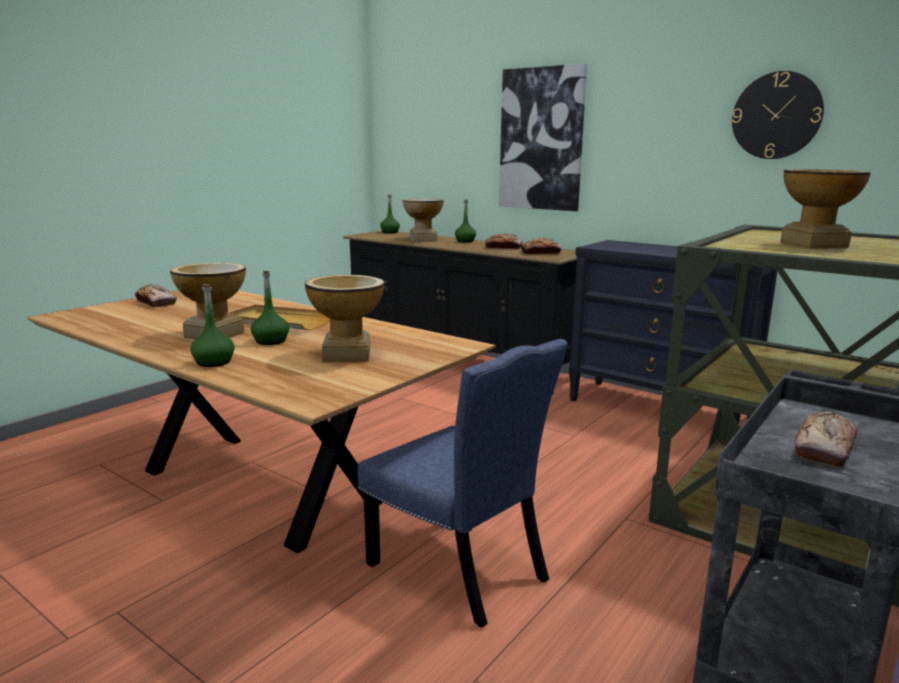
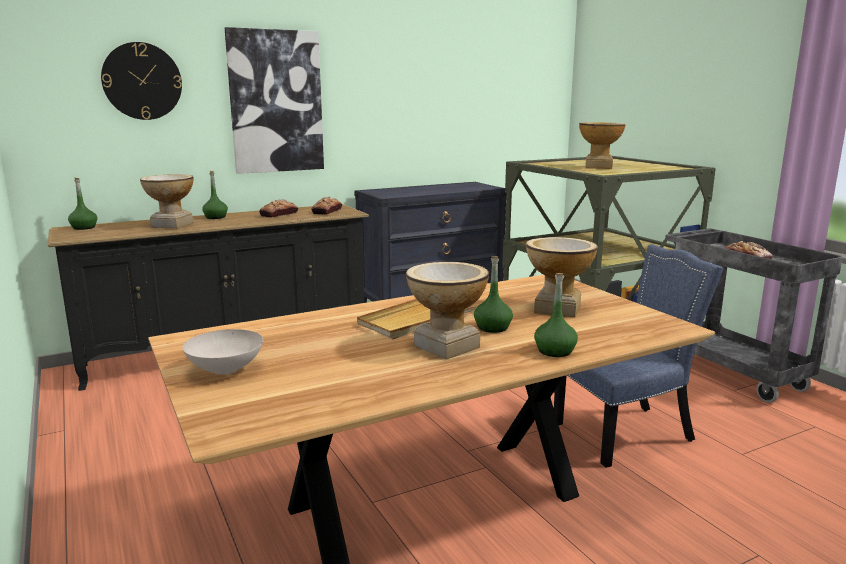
camera: 65 degrees left, 0 degrees up
bread [135,283,177,307] -> white bowl [182,329,263,375]
wall clock [732,71,824,159] -> wall clock moved to [101,42,182,120]

